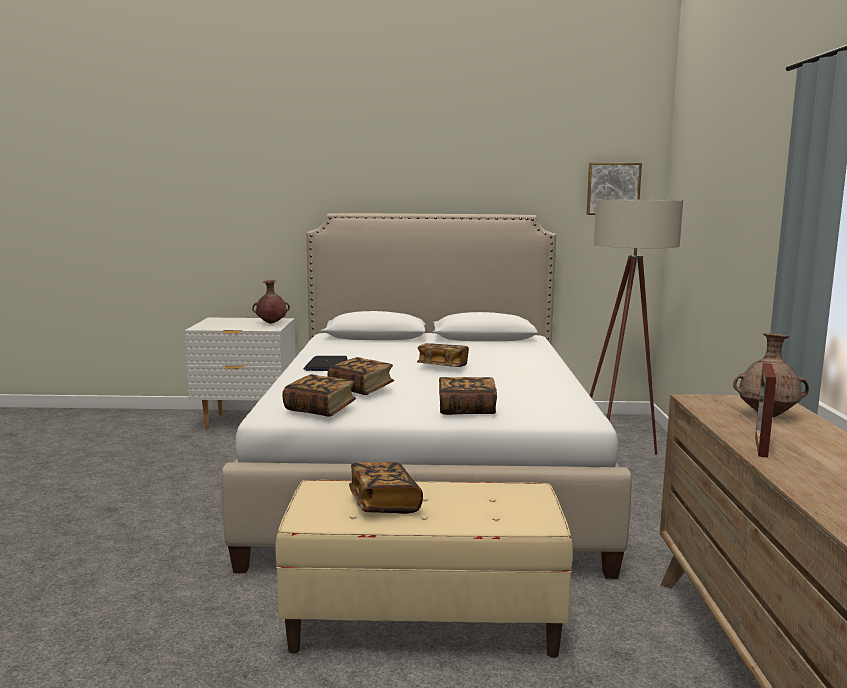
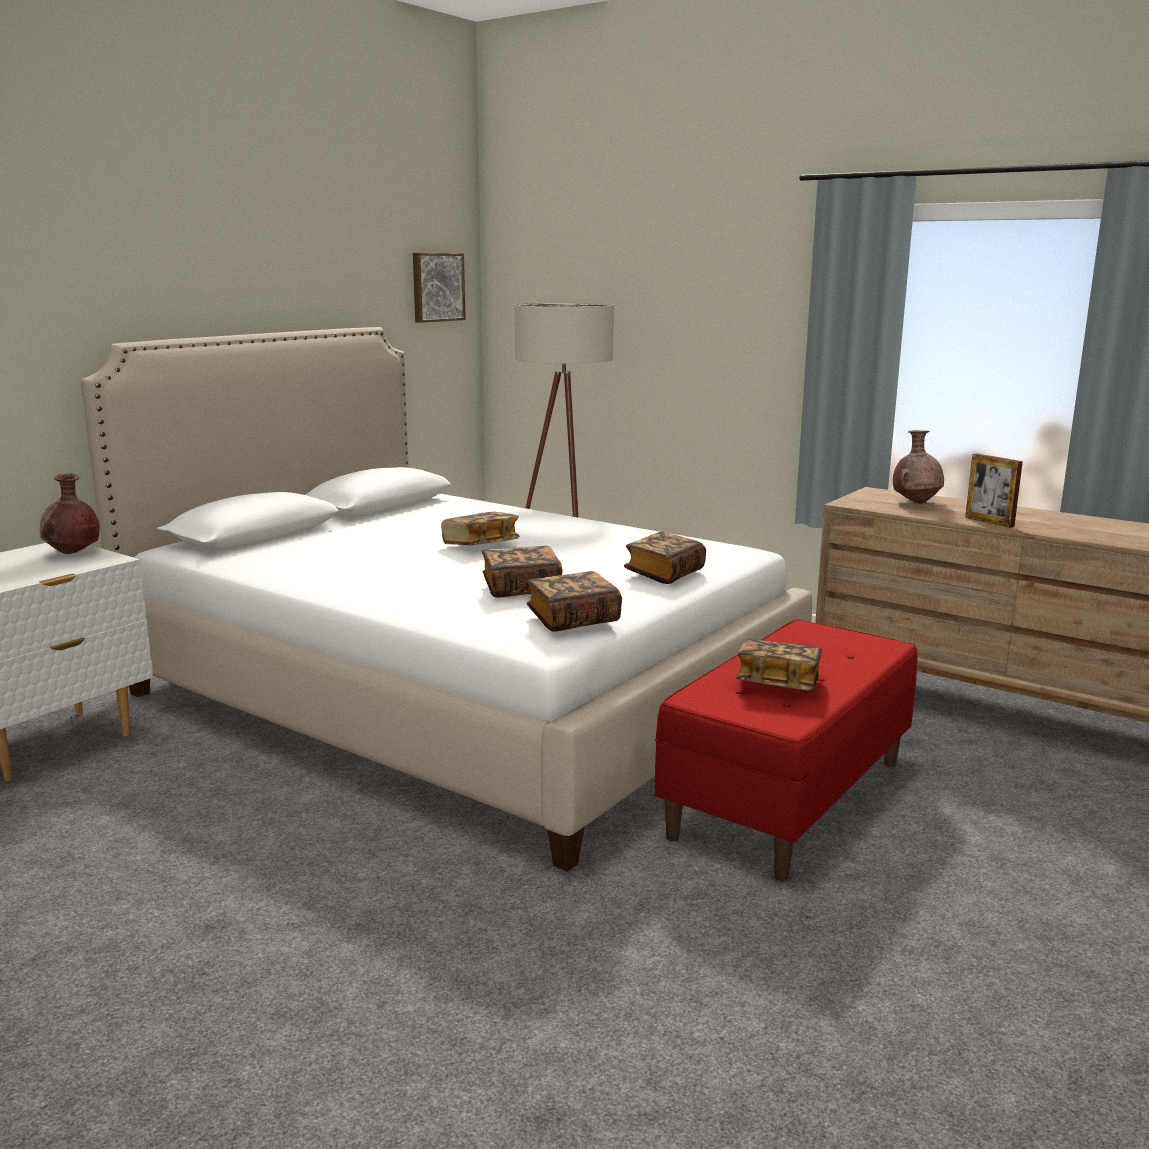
camera: 55 degrees left, 5 degrees up
beige bench [275,480,573,658] -> red bench [655,619,917,881]
laptop [303,356,348,371] -> none

